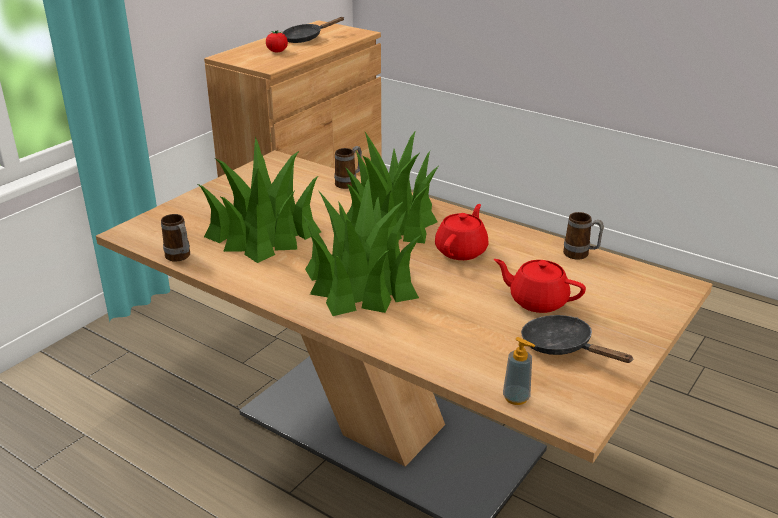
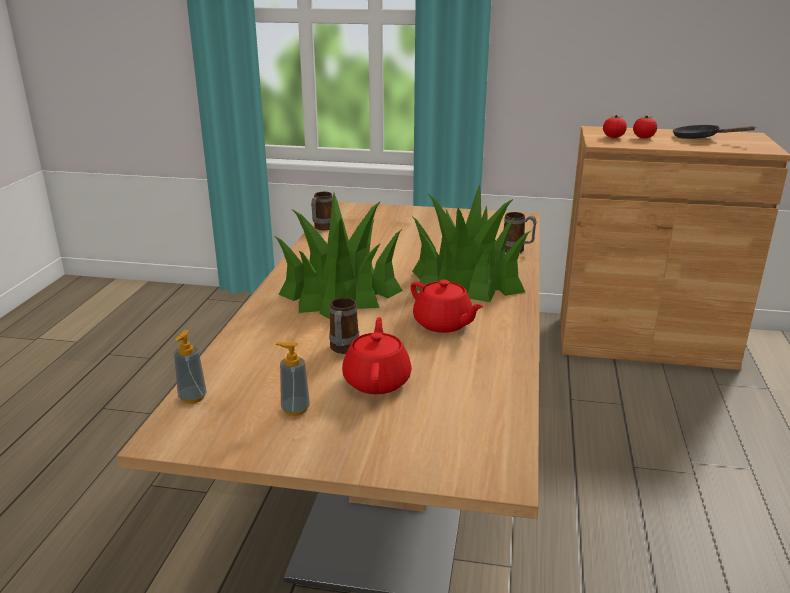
camera: 65 degrees right, 5 degrees down
potted plant [198,136,321,263] -> none
red teapot [435,204,488,260] -> red teapot turned 45 degrees clockwise [411,280,483,333]
black frying pan [521,315,634,363] -> soap dispenser [276,342,310,416]
mug [563,212,604,260] -> mug moved to [329,298,359,354]
none -> tomato [603,115,627,138]

